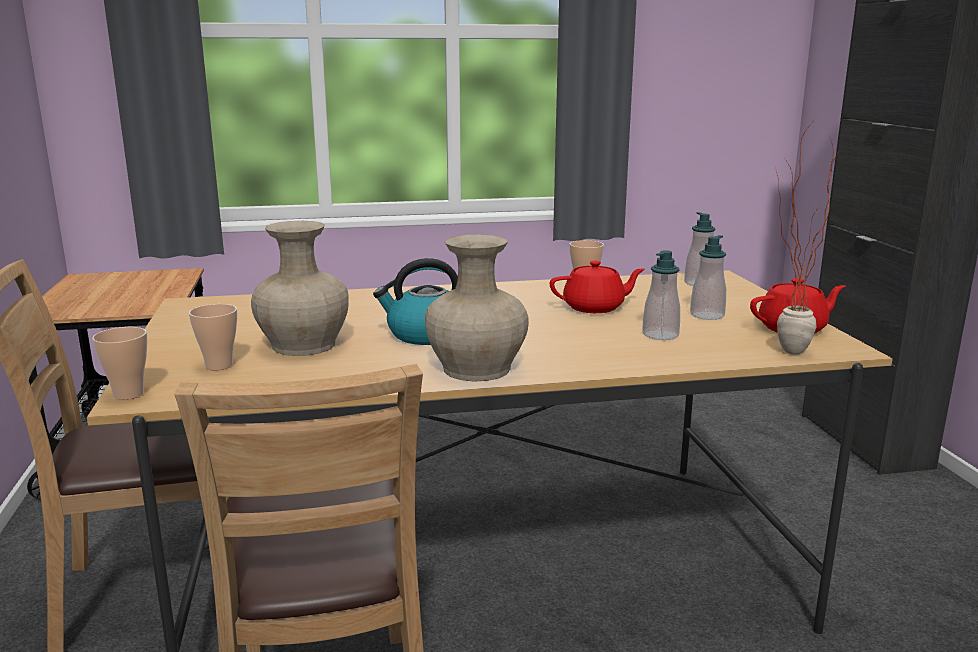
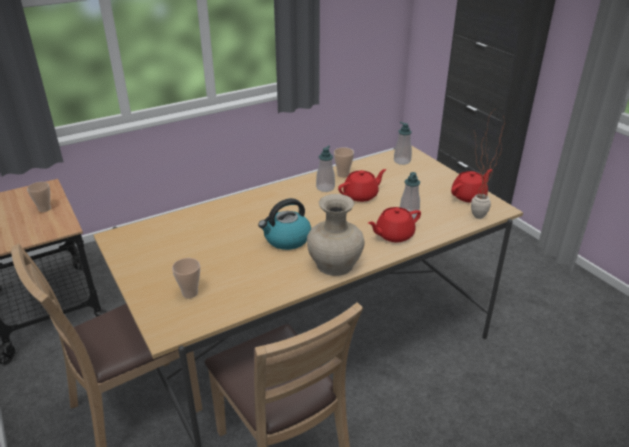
camera: 20 degrees left, 15 degrees up
cup [92,327,147,400] -> cup moved to [27,182,51,212]
beige vase [251,221,349,356] -> none
soap dispenser [690,235,726,320] -> soap dispenser moved to [316,146,335,192]
none -> red teapot [368,207,421,242]

